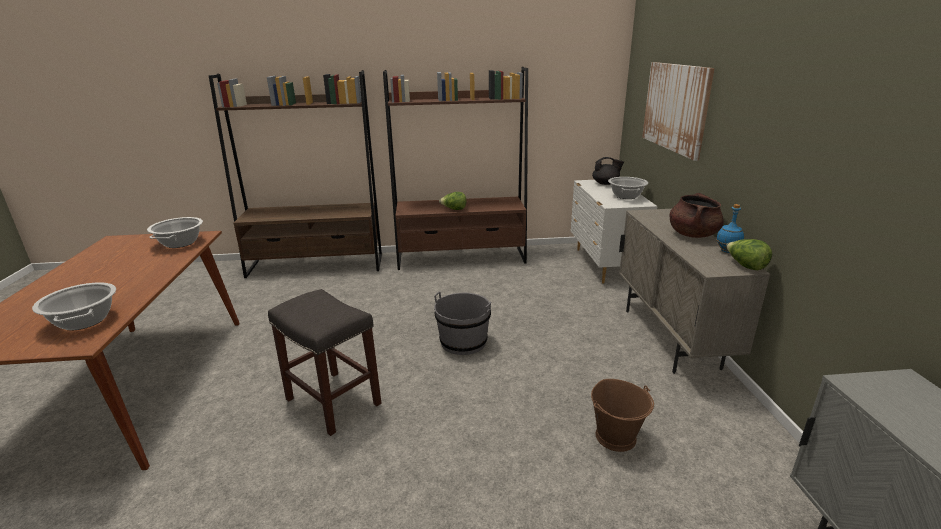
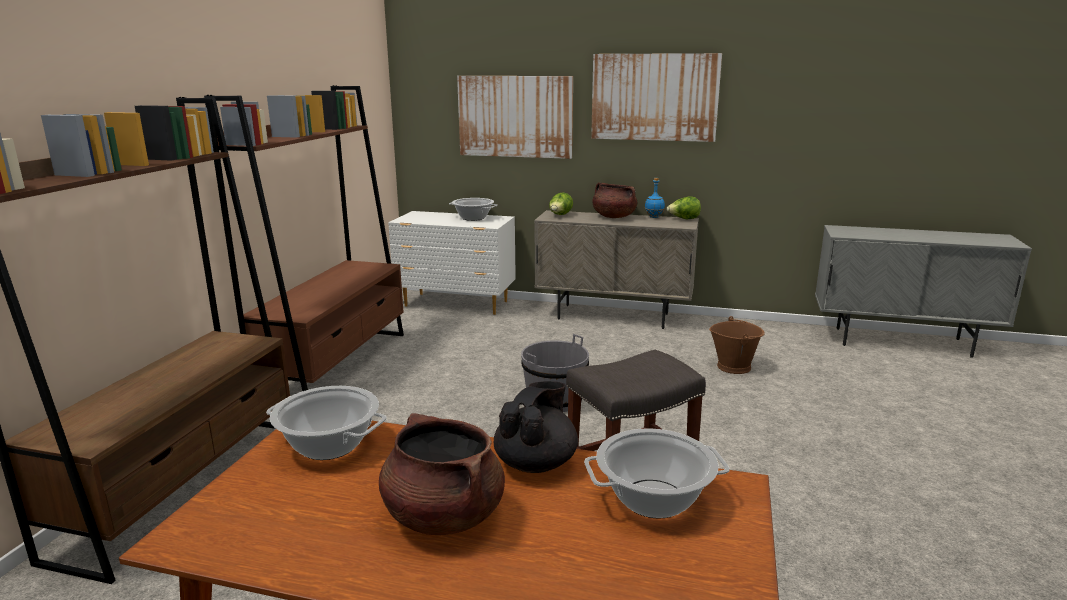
camera: 70 degrees left, 5 degrees down
lettuce [439,192,467,210] -> lettuce moved to [549,192,573,215]
black teapot [592,157,624,185] -> black teapot moved to [494,381,578,473]
none -> brown cooking pot [379,413,505,535]
none -> picture [591,53,722,142]

